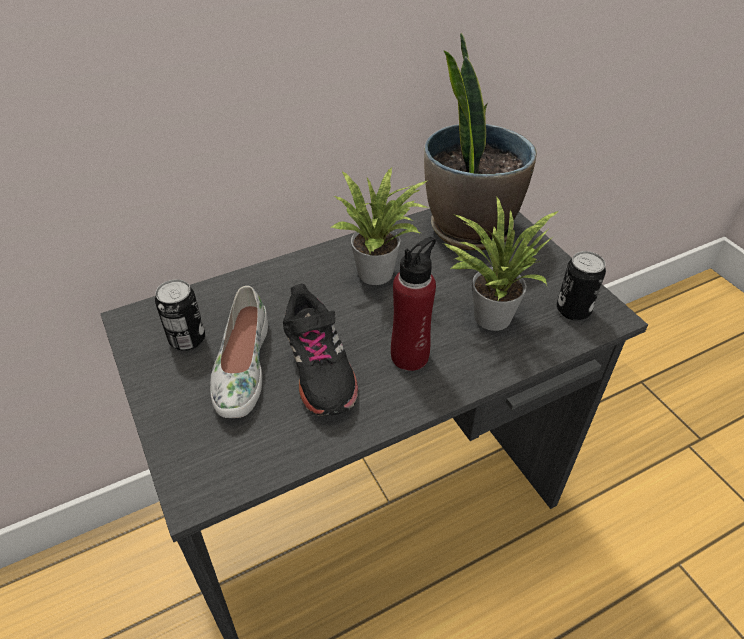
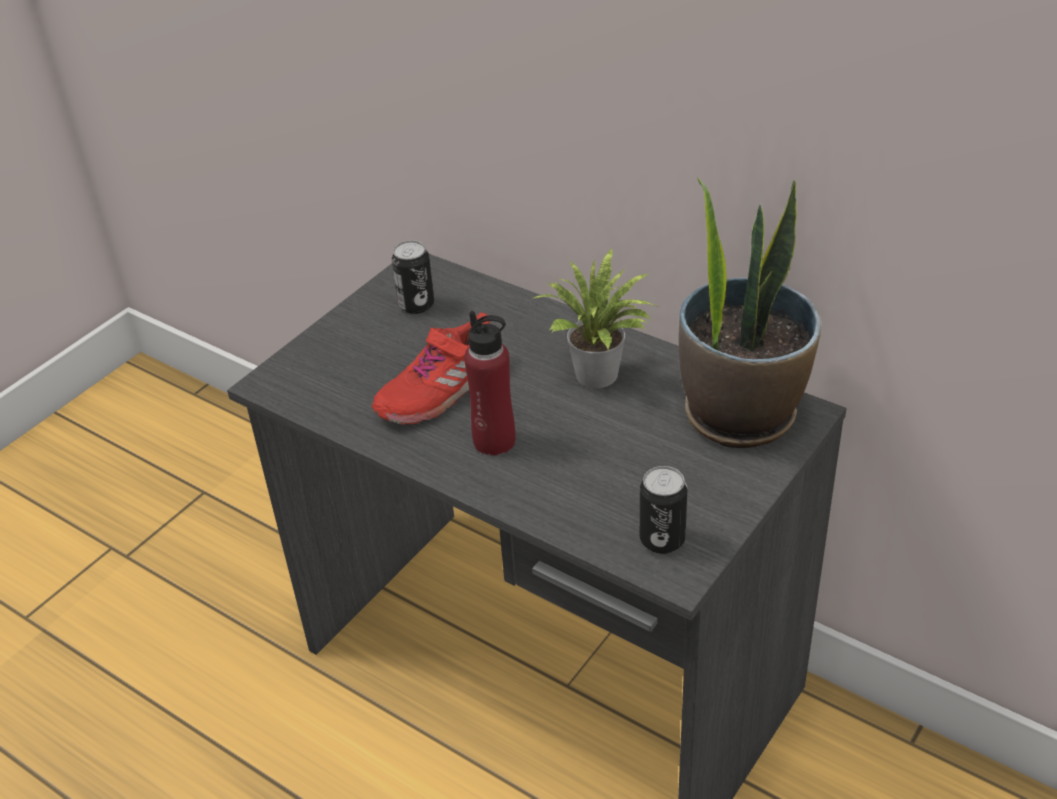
camera: 65 degrees right, 5 degrees down
white shoe [210,286,268,418] -> none
black shoe [283,284,358,416] -> red shoe [371,312,490,425]
potted plant [443,197,558,331] -> none

